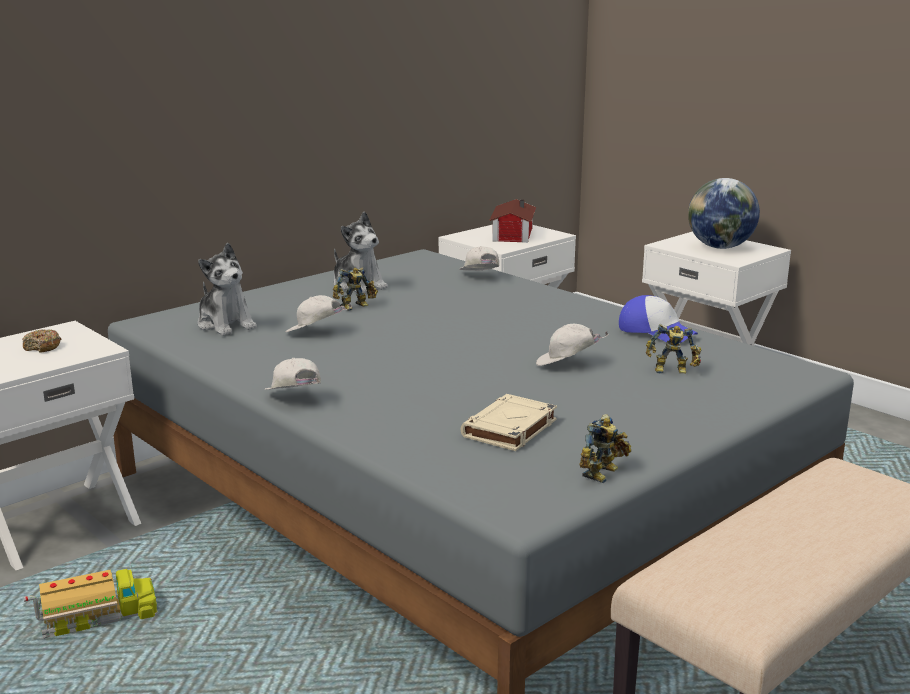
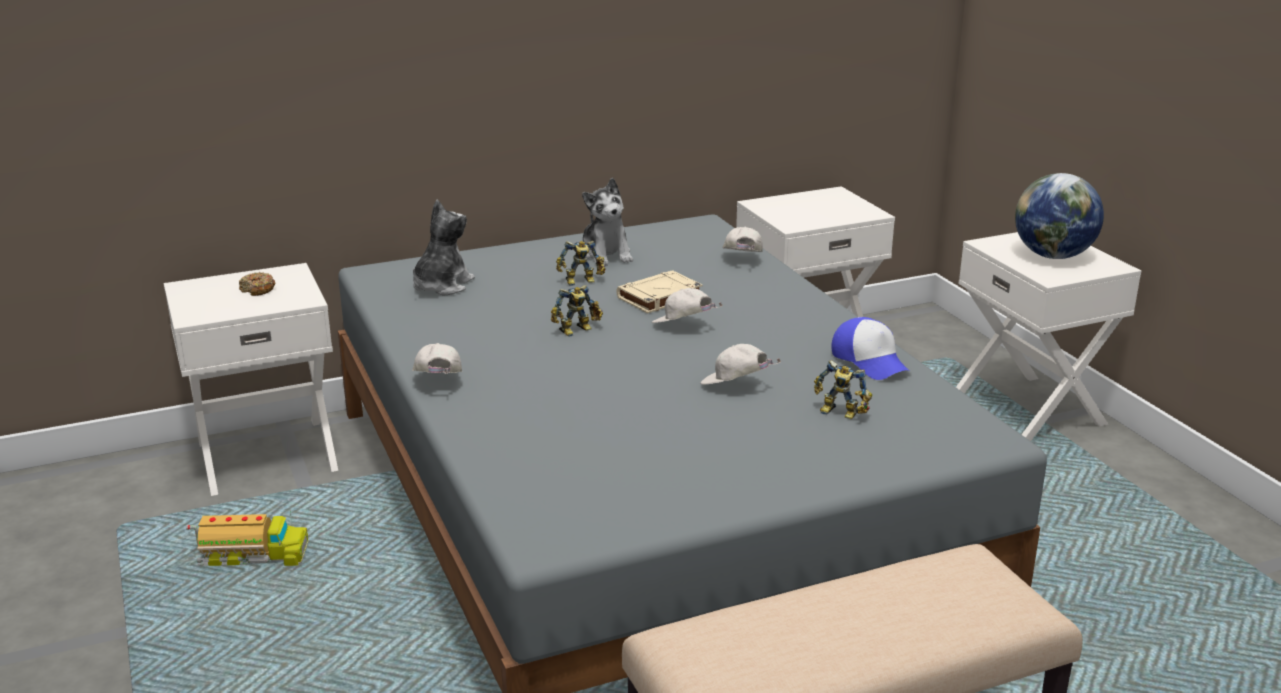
camera: 20 degrees right, 5 degrees up
plush toy [198,243,257,336] -> plush toy turned 135 degrees counterclockwise [413,200,475,296]
white cap [285,295,352,332] -> white cap moved to [652,288,722,323]
beige book [460,394,557,451] -> beige book moved to [616,270,702,313]
toy house [490,199,536,243] -> none
toy robot [580,414,631,483] -> toy robot moved to [551,285,603,337]

